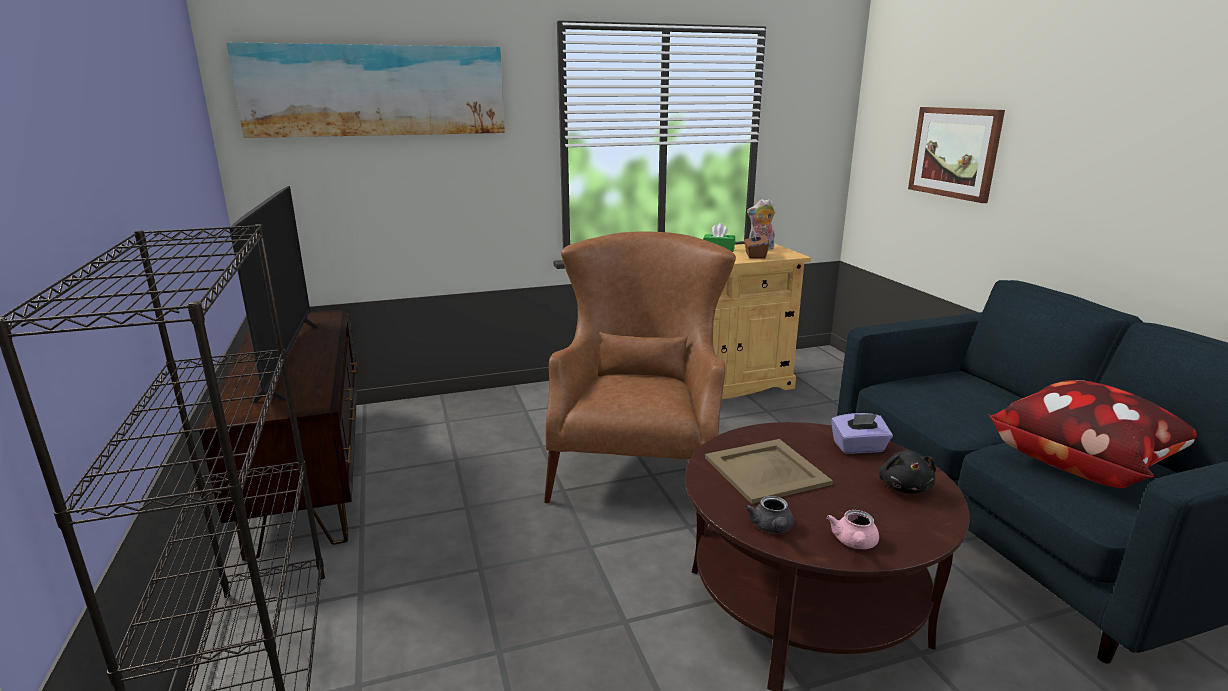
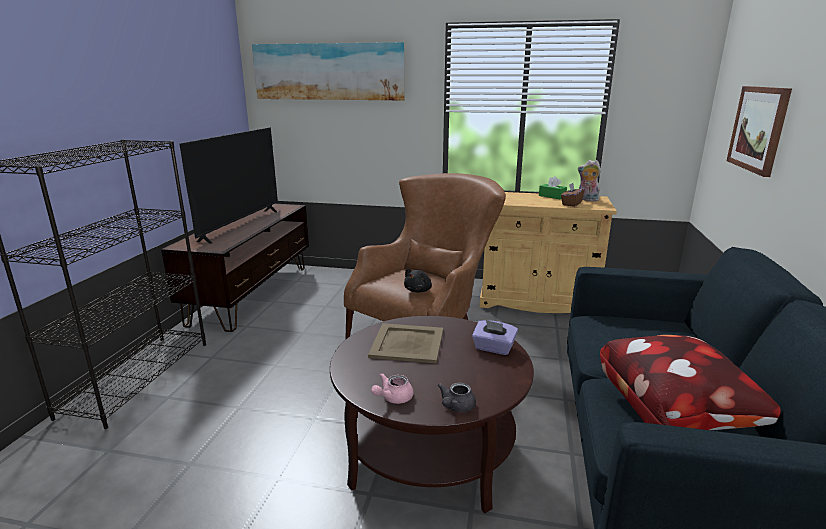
camera: 30 degrees right, 0 degrees up
grey teapot [745,496,794,533] -> grey teapot moved to [438,383,476,412]
black plush toy [879,450,936,494] -> black plush toy moved to [404,269,432,292]

